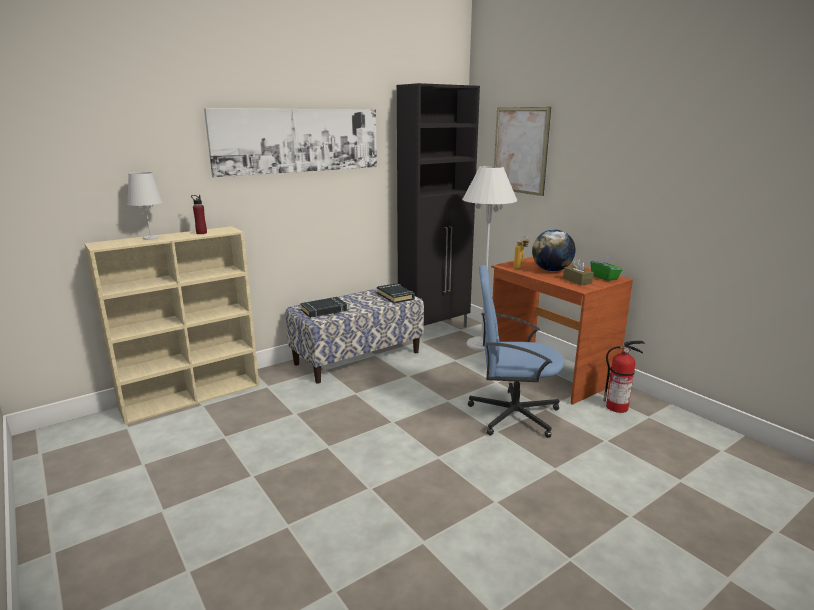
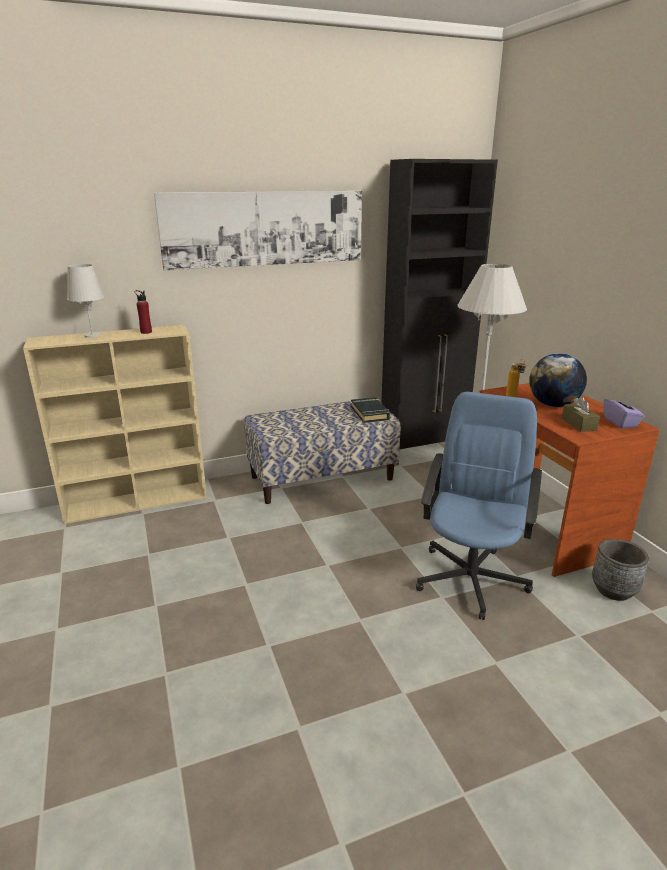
camera: 15 degrees right, 5 degrees up
black book [300,297,347,318] -> none
blue office chair [468,265,565,438] -> blue office chair turned 90 degrees clockwise [416,392,542,620]
picture [494,107,551,196] -> none
green tissue box [590,255,622,281] -> purple tissue box [604,394,644,428]
fire extinguisher [603,341,645,413] -> grey planter [592,539,649,601]

